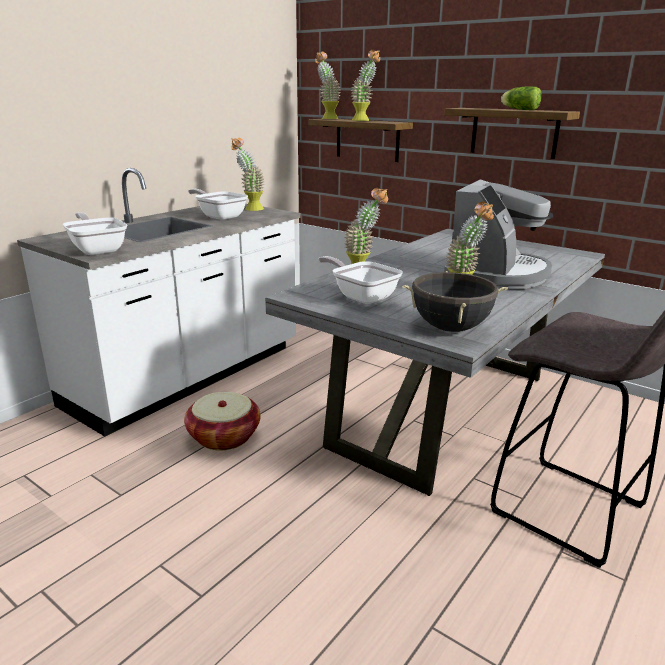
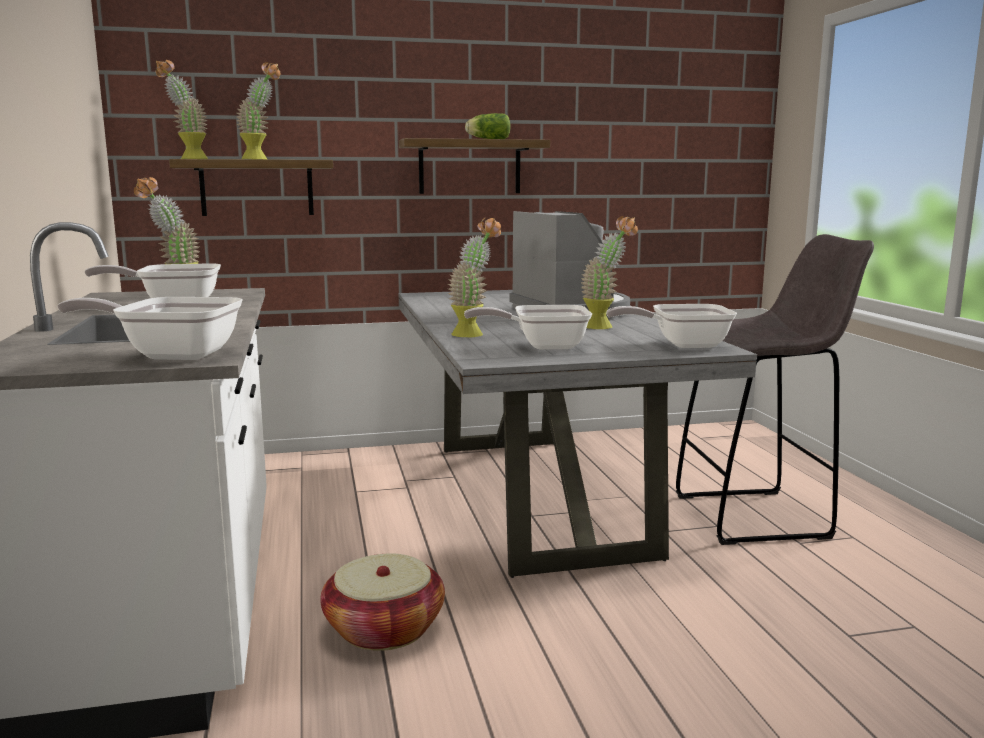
camera: 50 degrees left, 10 degrees down
black cooking pot [402,271,508,332] -> frying pan [606,304,737,348]

